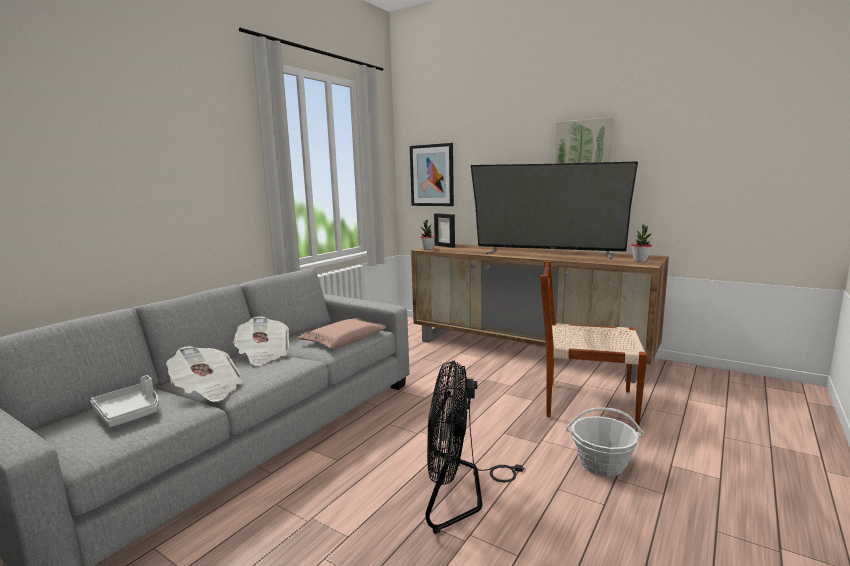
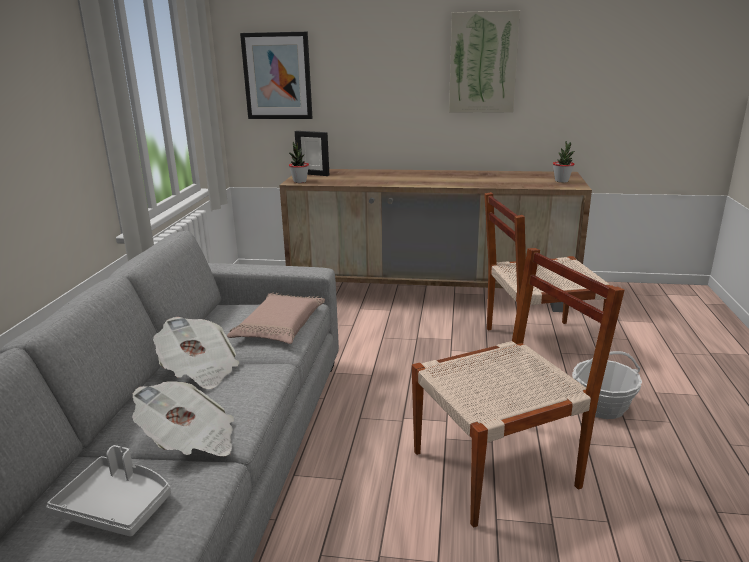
camera: 25 degrees left, 10 degrees up
black fan [425,360,525,534] -> chair [412,248,624,527]
television [471,161,638,259] -> none

